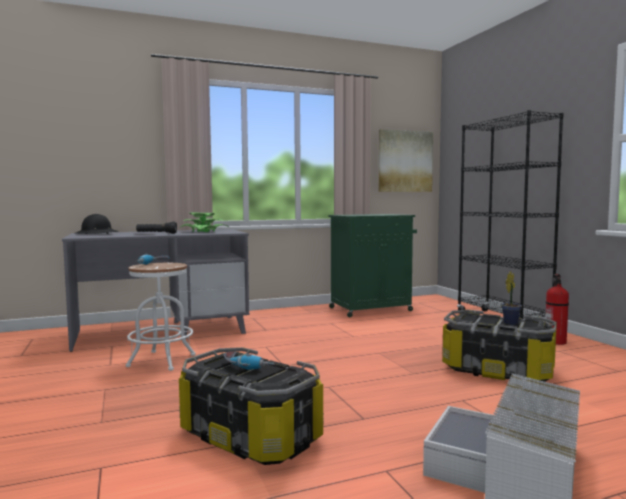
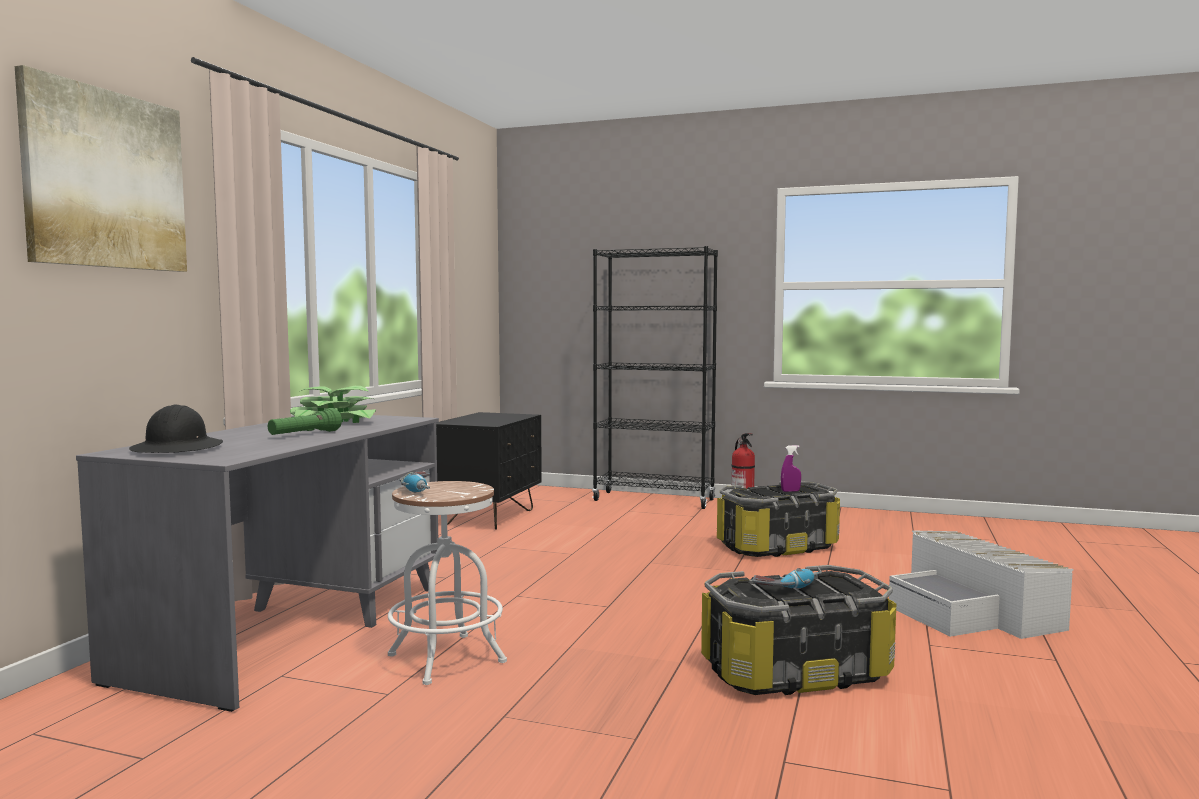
camera: 50 degrees left, 0 degrees up
black flashlight [136,221,177,234] -> green flashlight [268,408,342,435]
green cabinet [329,214,417,317] -> black nightstand [436,412,542,530]
picture [379,129,433,192] -> picture moved to [15,65,187,272]
potted plant [501,271,522,325] -> purple spray bottle [781,445,801,492]

